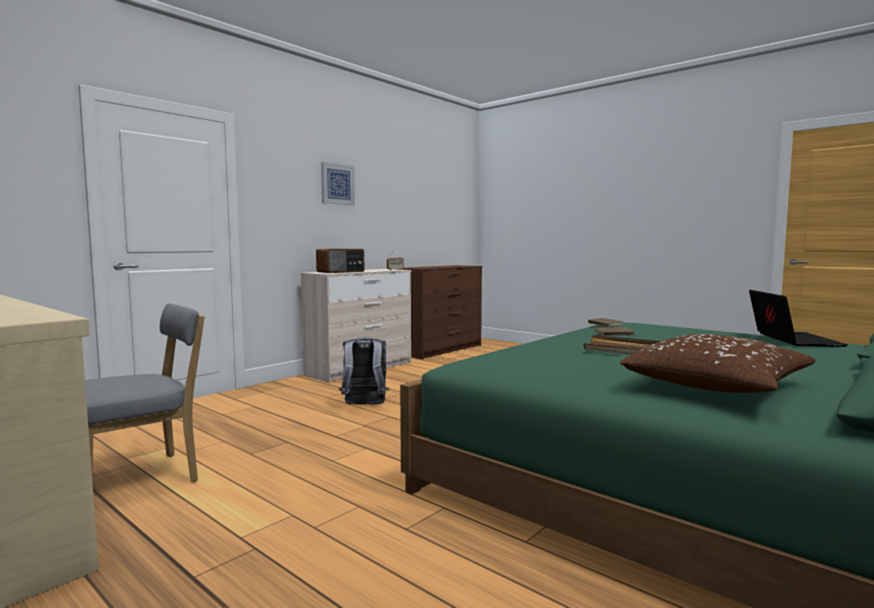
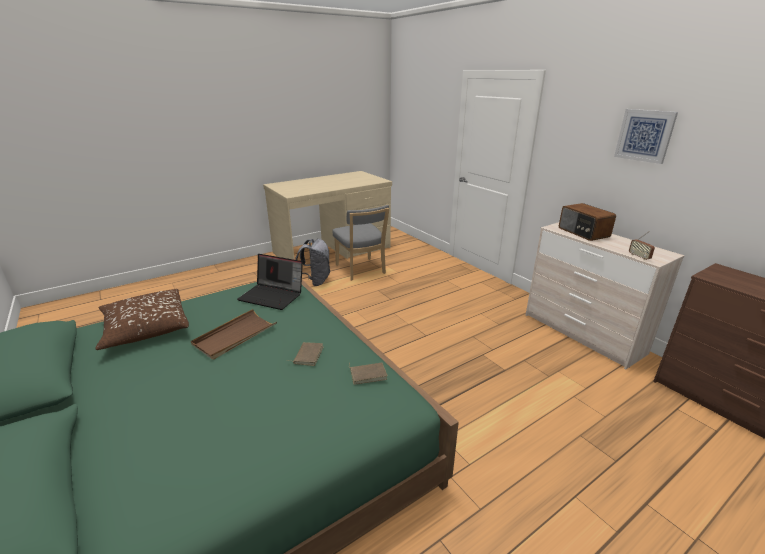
camera: 105 degrees right, 20 degrees up
grey backpack [339,337,389,405] -> grey backpack moved to [295,239,330,286]
laptop [749,290,848,347] -> laptop moved to [237,254,303,310]

